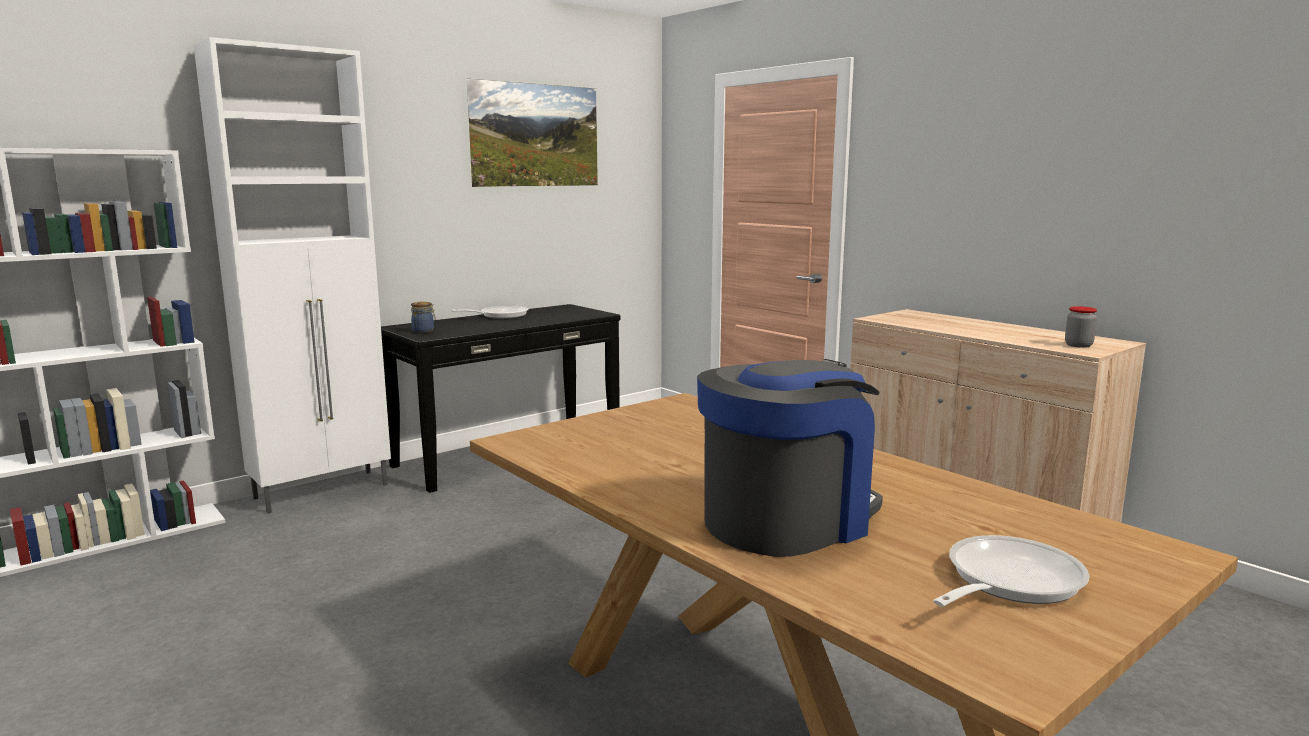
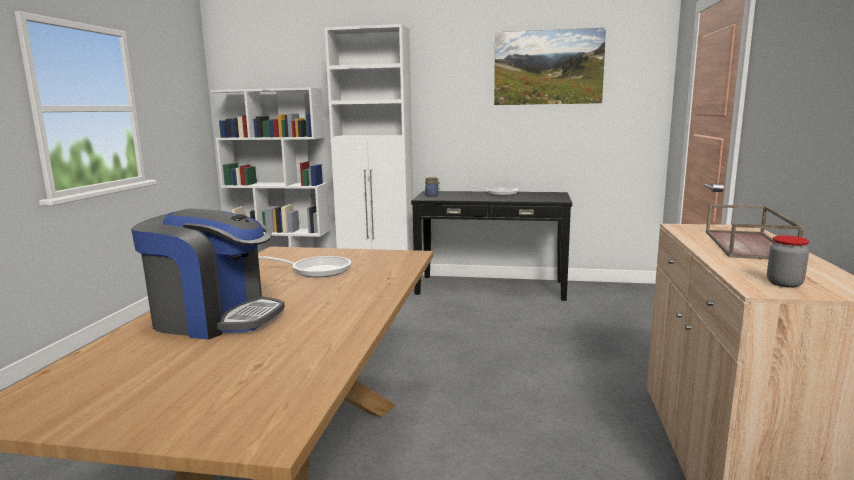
camera: 50 degrees right, 0 degrees up
frying pan [933,535,1090,607] -> frying pan moved to [258,256,351,277]
none -> brown tray [706,204,804,259]

